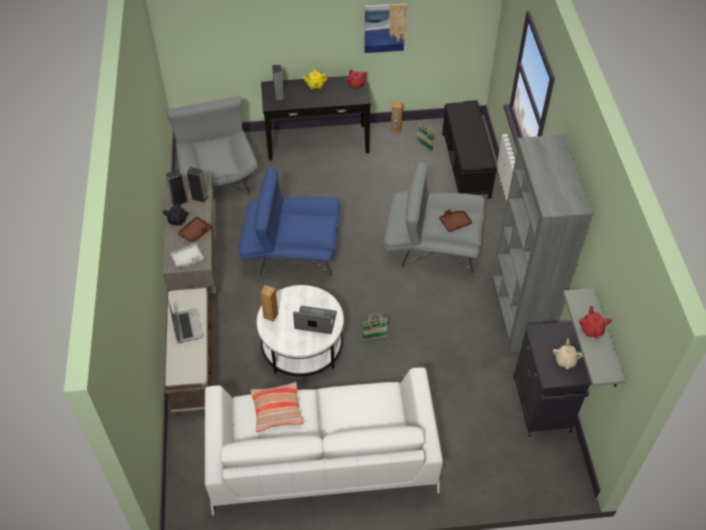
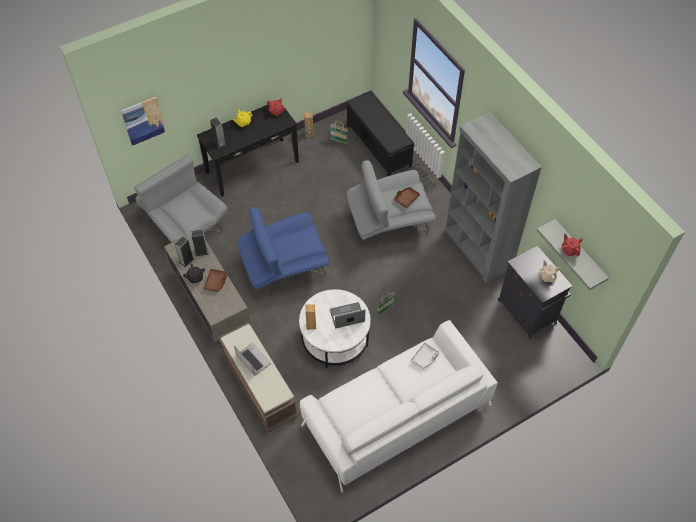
camera: 25 degrees left, 5 degrees up
grey tray [170,243,204,267] -> grey tray moved to [411,343,440,369]
pillow [250,382,304,432] -> none
picture [364,3,407,53] -> picture moved to [121,96,166,146]

